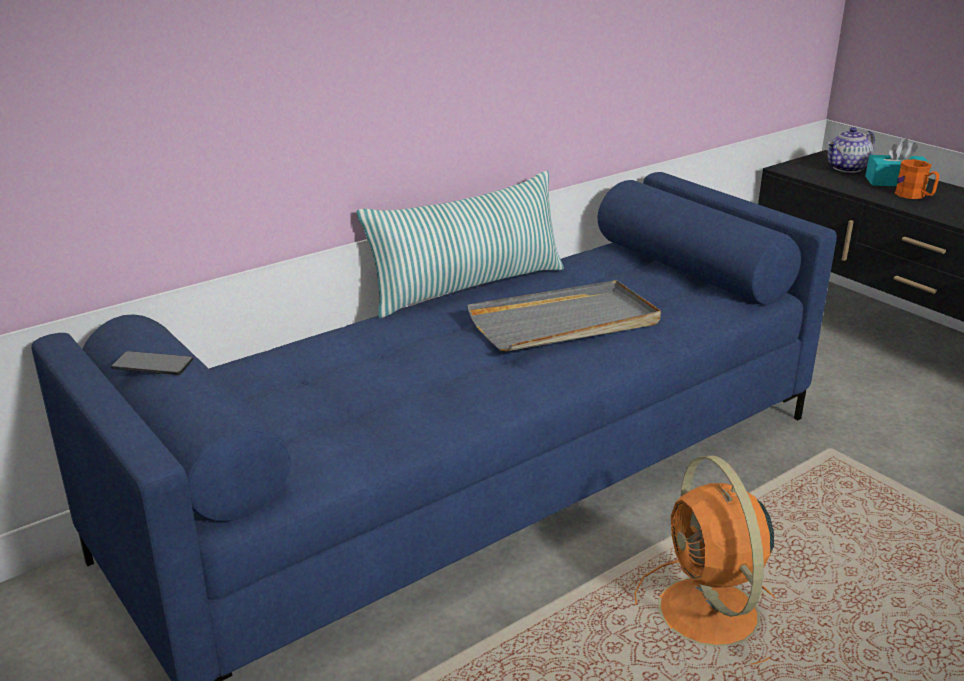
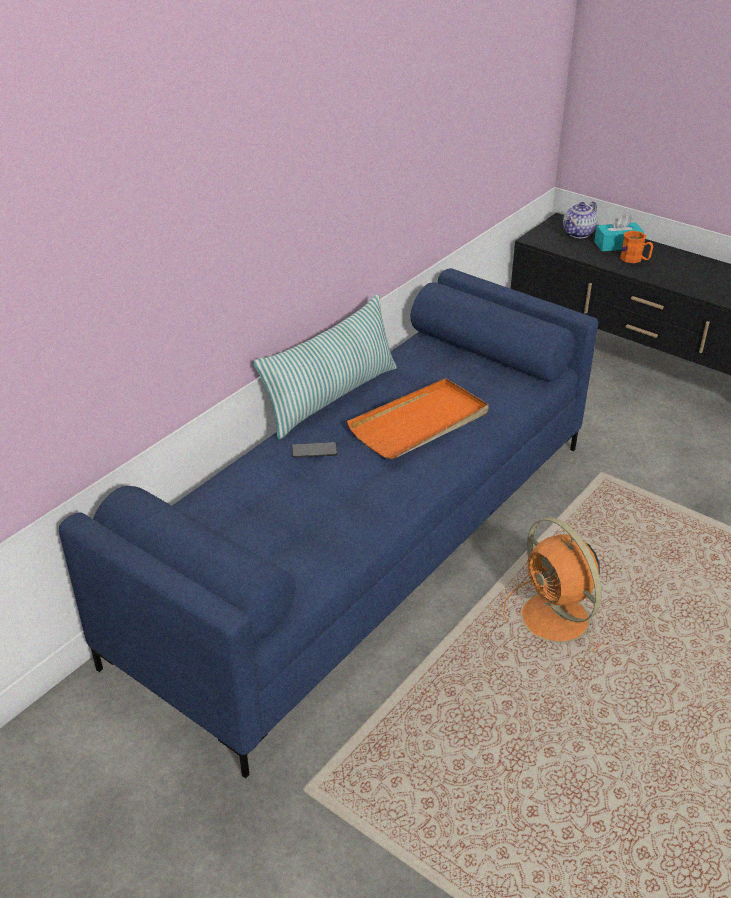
camera: 15 degrees left, 10 degrees up
phone [111,351,193,375] -> phone moved to [292,442,337,458]
grey tray [467,280,661,351] -> orange tray [347,378,489,459]

